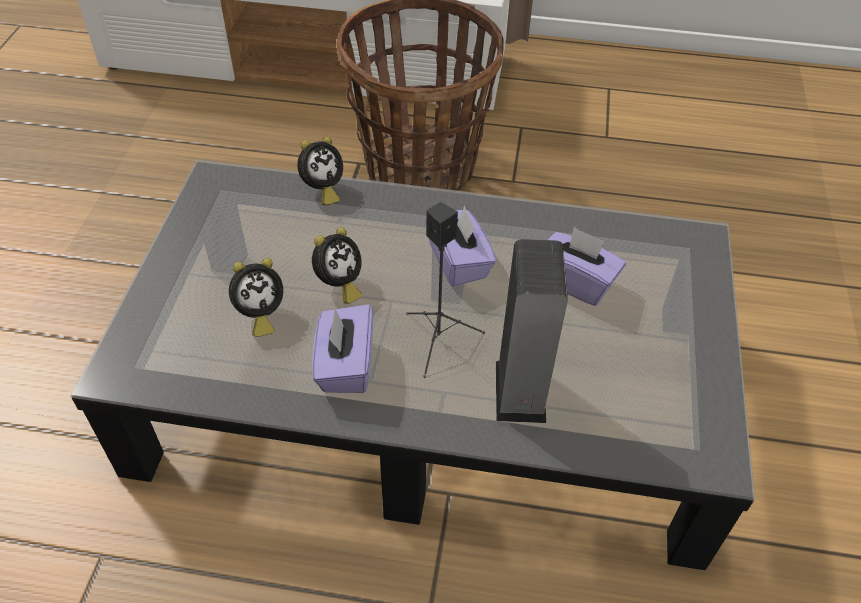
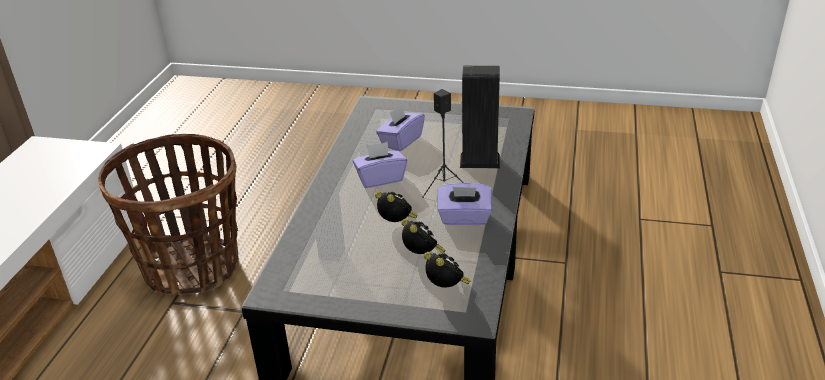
camera: 85 degrees left, 15 degrees down
alarm clock [297,136,343,206] -> alarm clock moved to [424,252,471,288]

